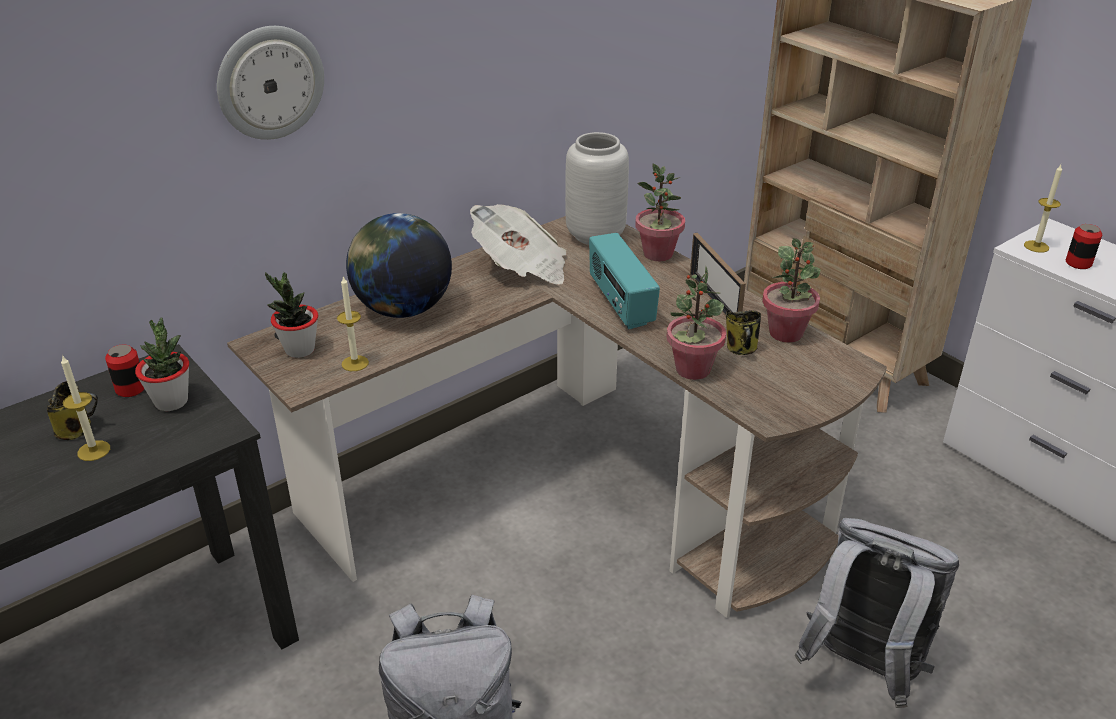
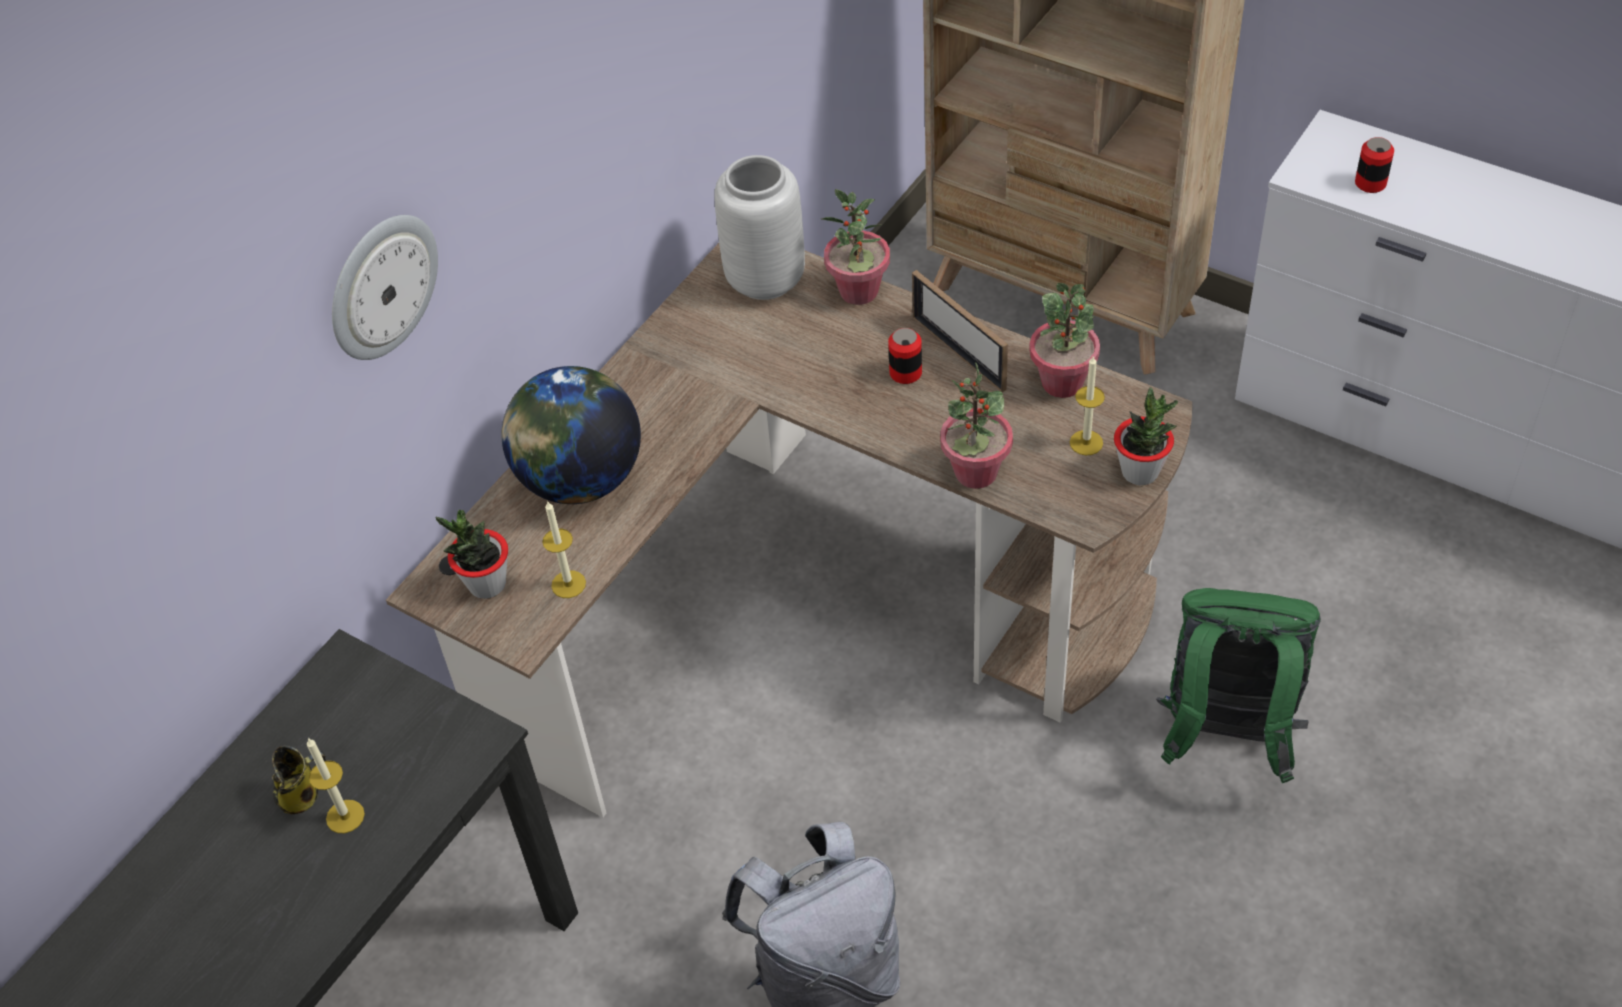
camera: 15 degrees left, 15 degrees up
can [105,345,144,397] -> can moved to [888,328,922,384]
potted plant [135,317,189,411] -> potted plant moved to [1114,387,1178,485]
newspaper [470,204,566,285] -> none
radio [589,233,660,330] -> none
mug [726,310,761,355] -> none
grey backpack [795,518,959,708] -> green backpack [1156,588,1321,783]
candle [1024,165,1062,253] -> candle moved to [1070,355,1105,456]

